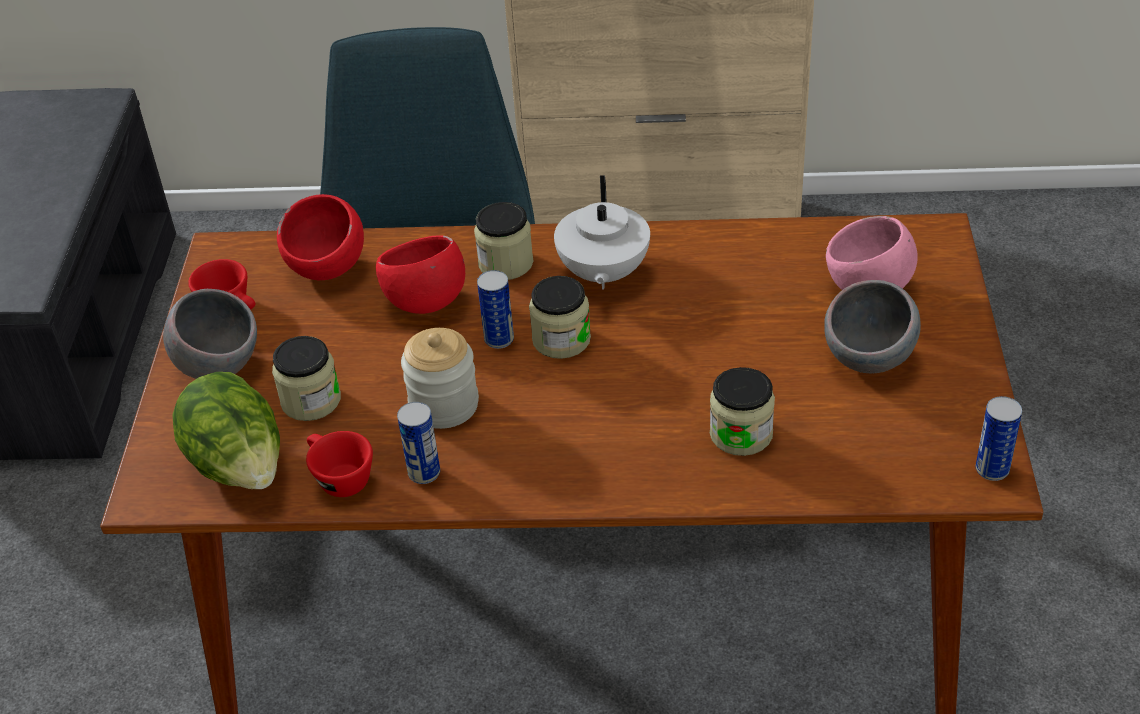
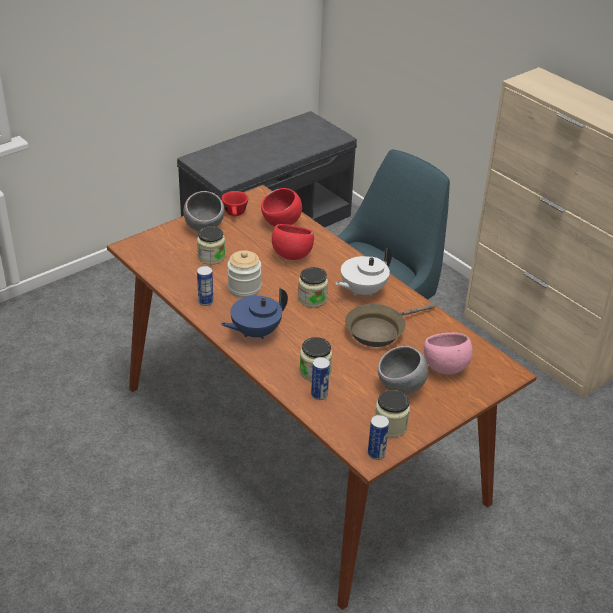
camera: 45 degrees right, 5 degrees down
lettuce [172,372,280,489] -> none
red cup [306,431,373,497] -> none
jar [474,202,533,280] -> jar moved to [375,390,410,437]
can [477,270,514,349] -> can moved to [311,357,330,400]
none -> blue teapot [221,287,288,339]
none -> brown frying pan [345,303,436,347]

